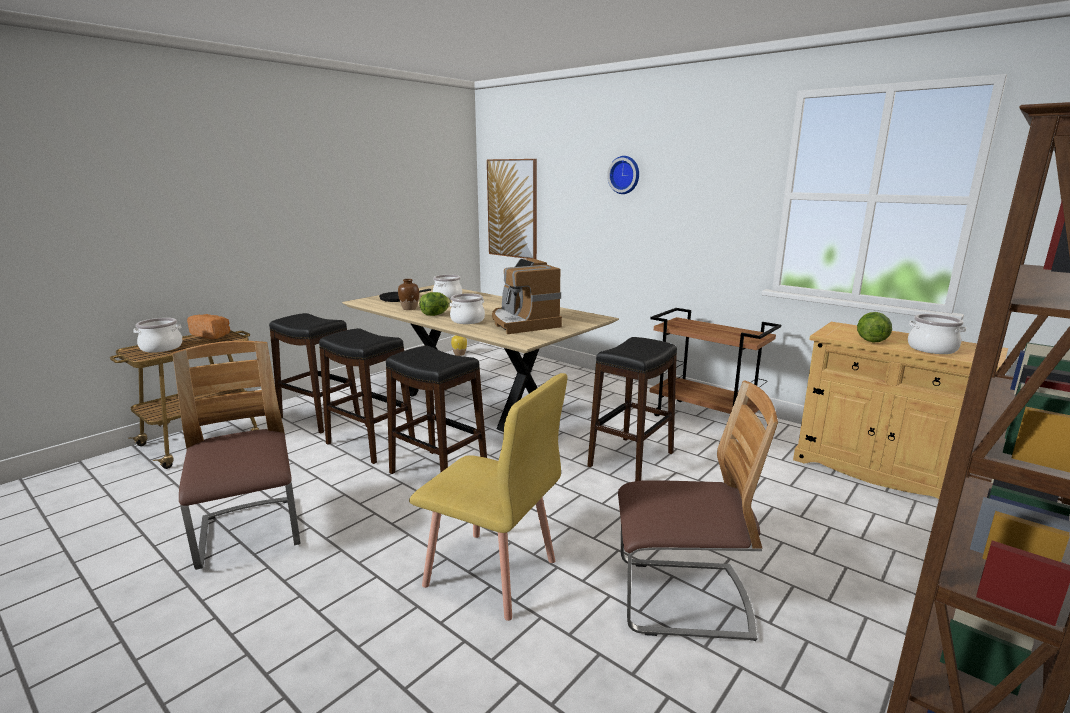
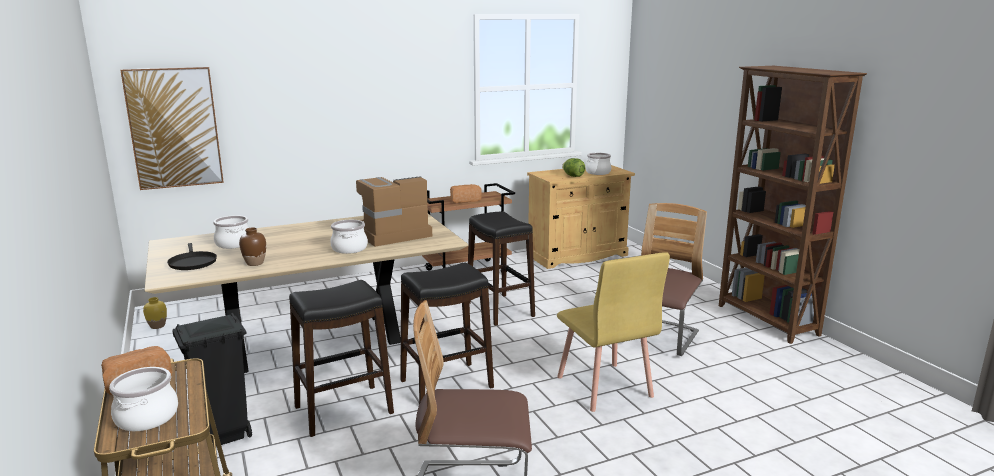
camera: 65 degrees left, 0 degrees up
black stool [269,313,361,433] -> black trash can [172,313,252,447]
yellow chair [409,373,567,621] -> yellow chair turned 105 degrees clockwise [557,252,670,412]
lettuce [419,292,451,316] -> none
coffee machine [492,259,562,334] -> coffee machine turned 150 degrees clockwise [356,176,432,247]
wall clock [607,156,639,194] -> none
none -> bread [450,184,482,203]

